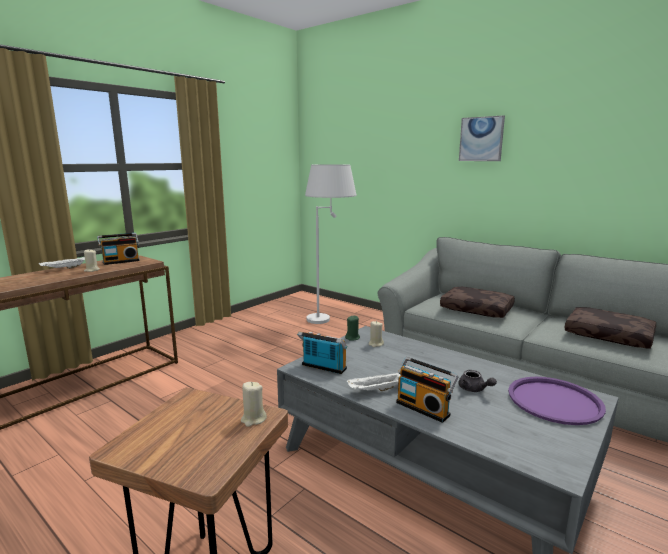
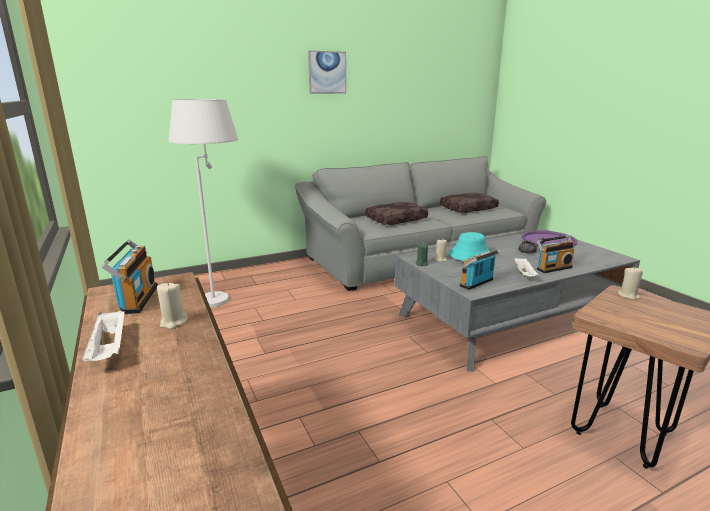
camera: 65 degrees left, 5 degrees up
none -> turquoise hat [449,232,489,261]

